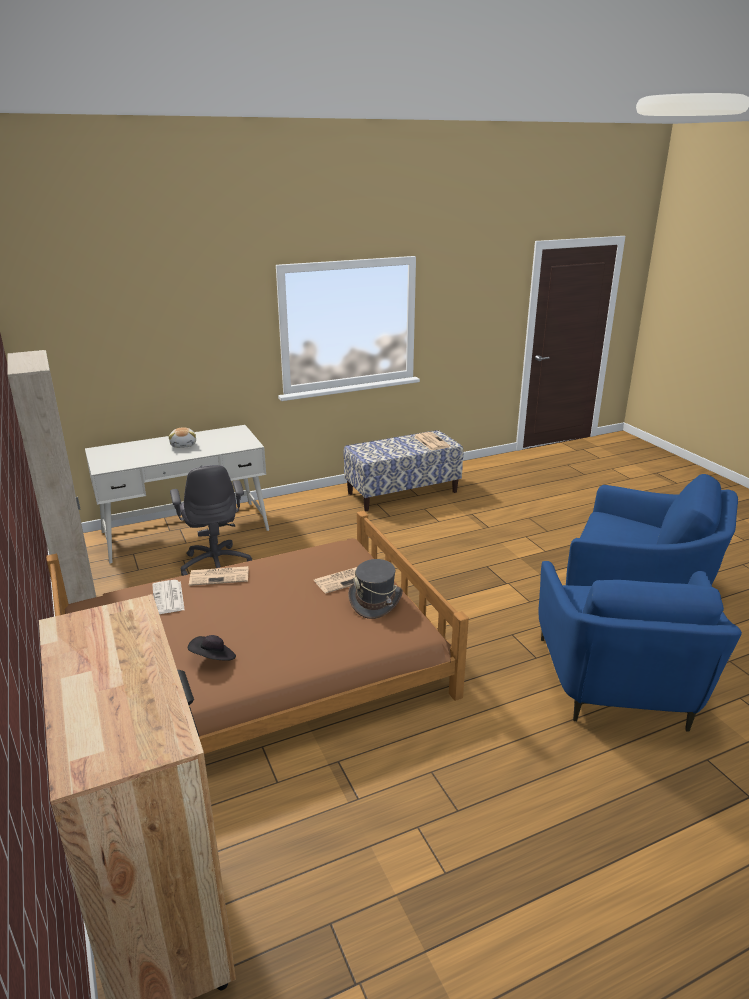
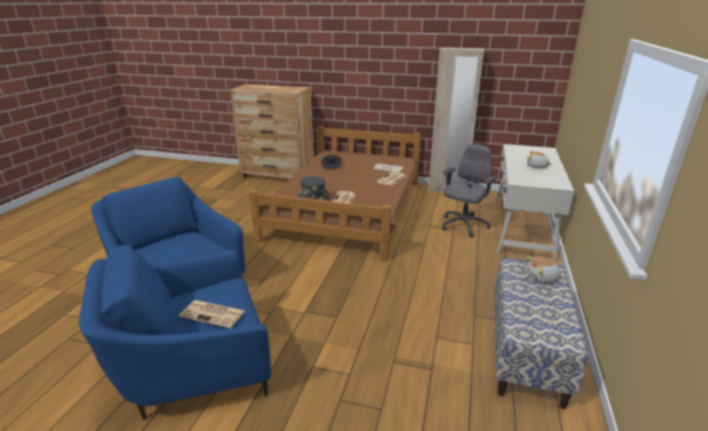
camera: 130 degrees right, 0 degrees up
grey office chair [170,465,252,576] -> grey office chair turned 105 degrees clockwise [442,144,496,238]
newspaper [414,432,450,450] -> newspaper moved to [179,300,245,328]
none -> plush toy [526,257,562,283]

